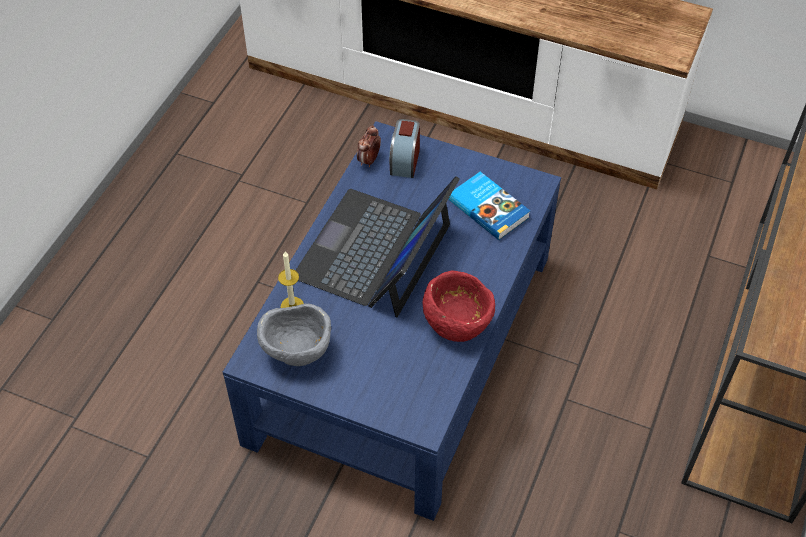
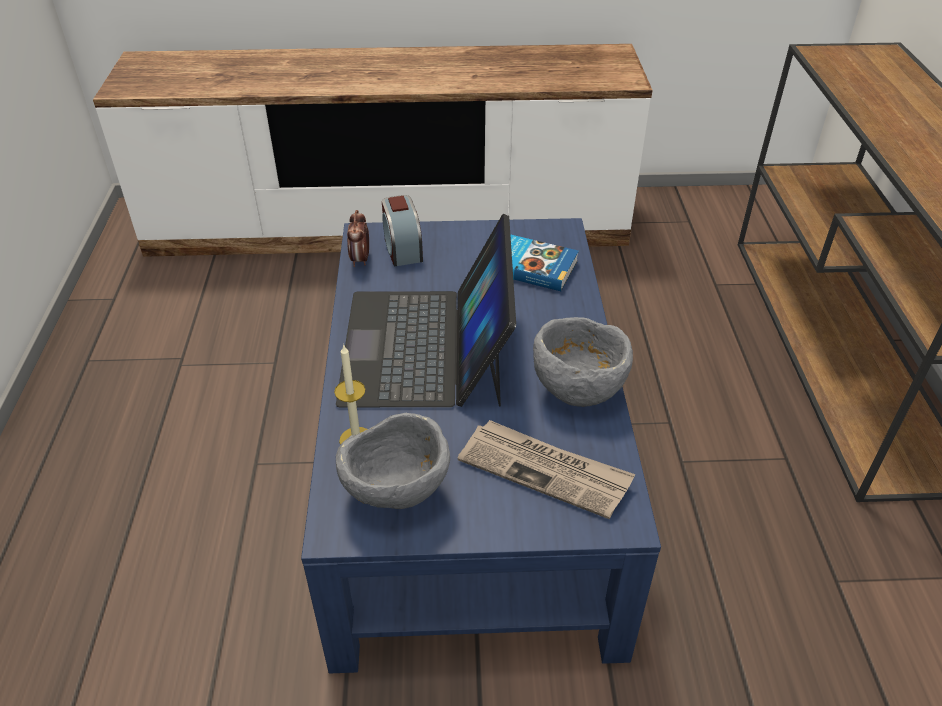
camera: 25 degrees left, 10 degrees down
red bowl [422,271,495,342] -> grey bowl [533,317,633,407]
none -> newspaper [458,420,635,519]

